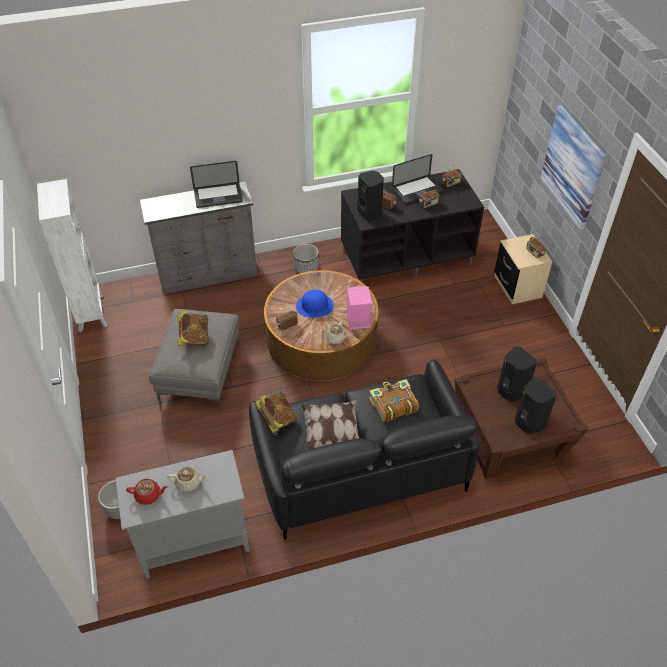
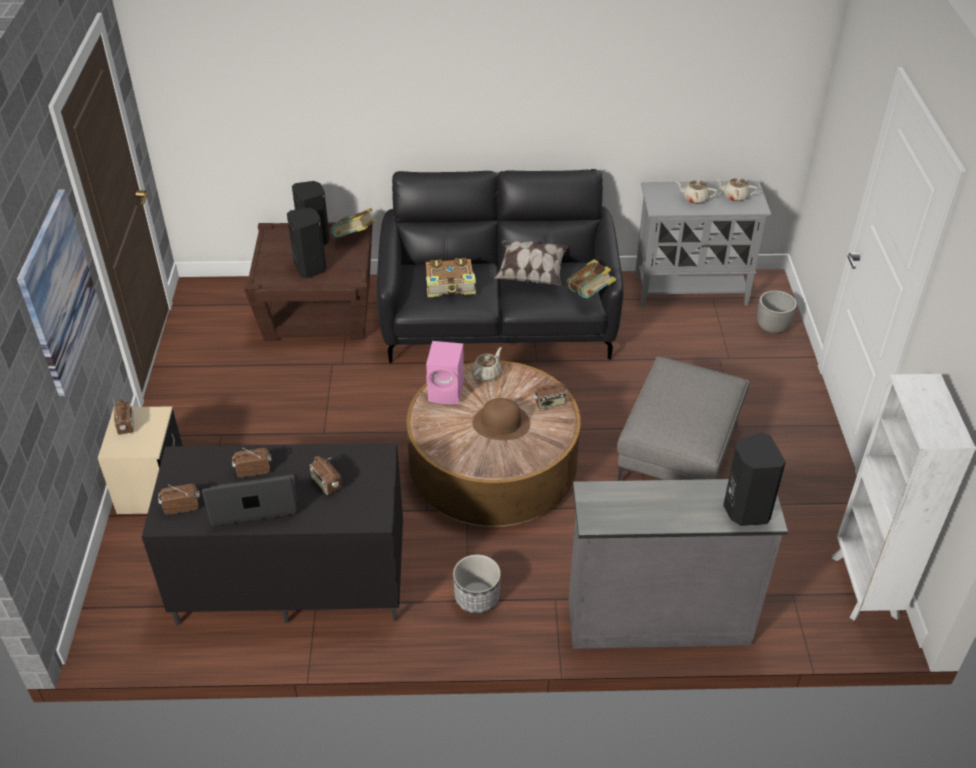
camera: 165 degrees left, 5 degrees down
red teapot [126,479,168,505] -> beige teapot [716,178,758,202]
book [178,311,209,346] -> book moved to [331,208,376,238]
laptop [190,161,243,208] -> none
blue hat [296,290,334,318] -> brown hat [472,398,530,440]
black speaker [357,171,384,221] -> black speaker moved to [723,433,786,526]

